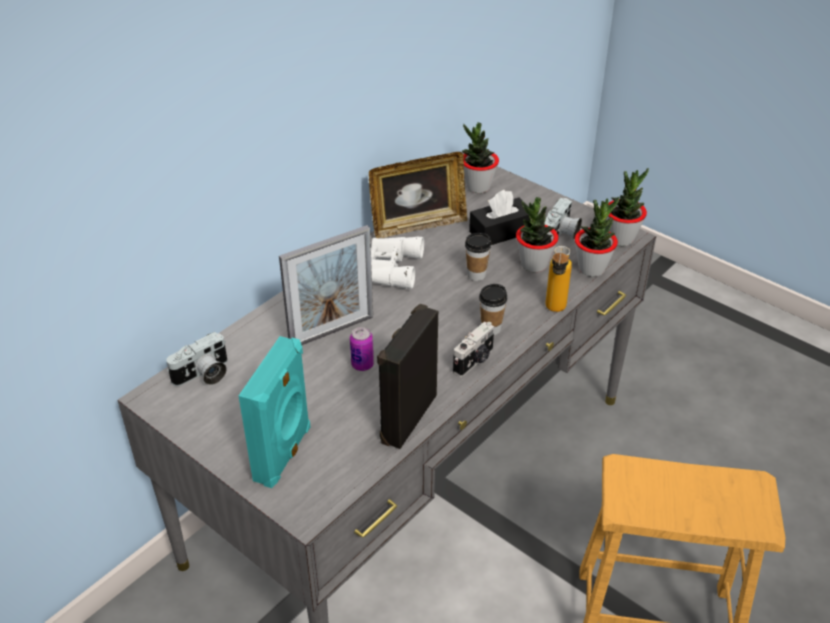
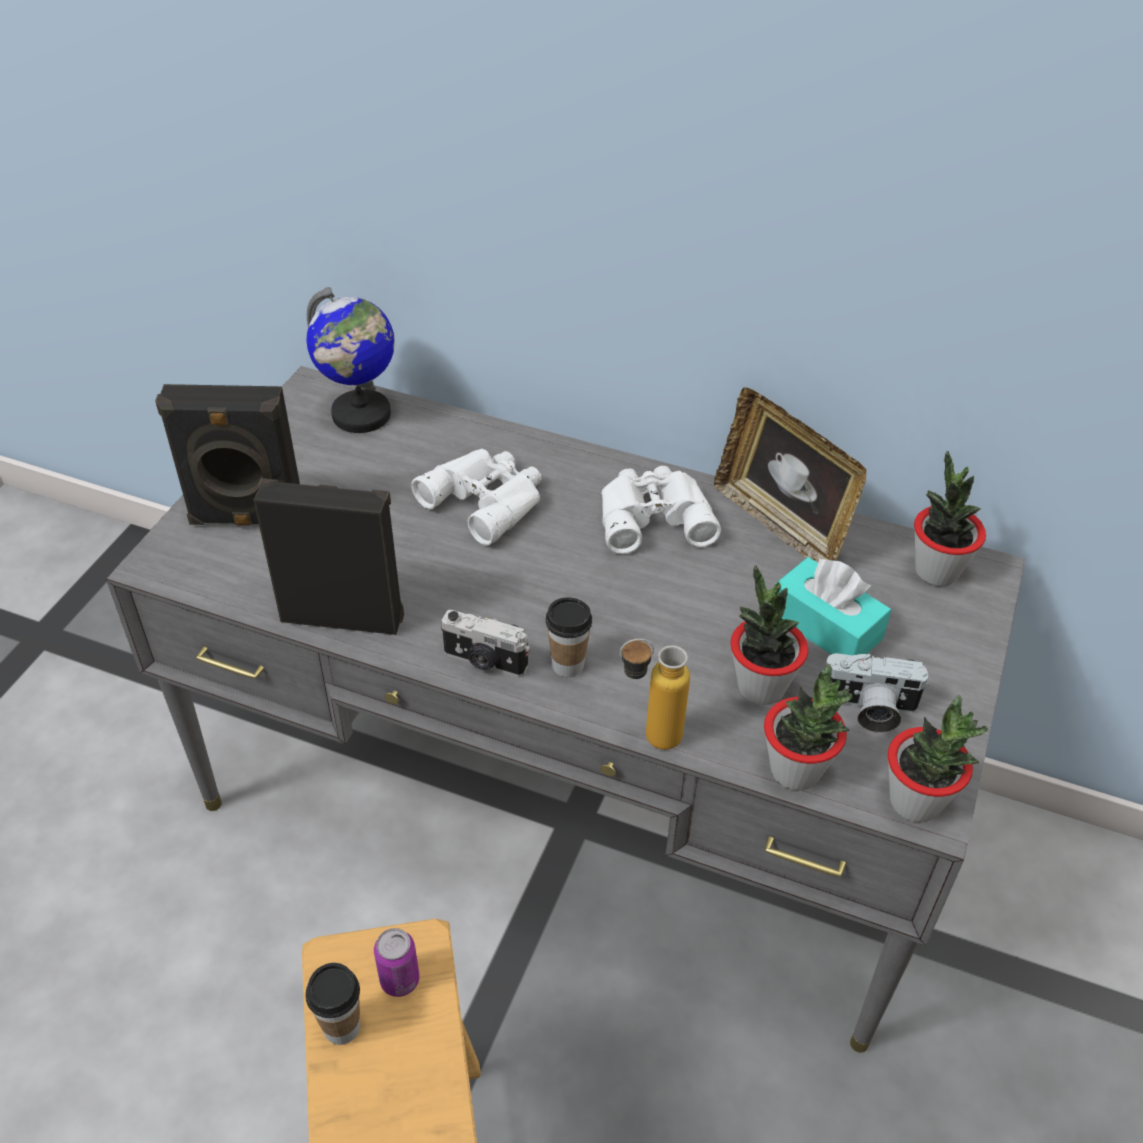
camera: 70 degrees right, 5 degrees up
camera [166,332,227,386] -> globe [306,287,395,433]
turquoise speaker [239,336,311,488] -> black speaker [155,384,300,526]
picture frame [279,225,373,345] -> white binoculars [411,449,542,546]
can [350,327,374,371] -> can moved to [374,928,419,997]
cup [465,233,491,281] -> cup moved to [306,963,360,1045]
black tissue box [469,190,530,245] -> turquoise tissue box [775,557,891,655]

